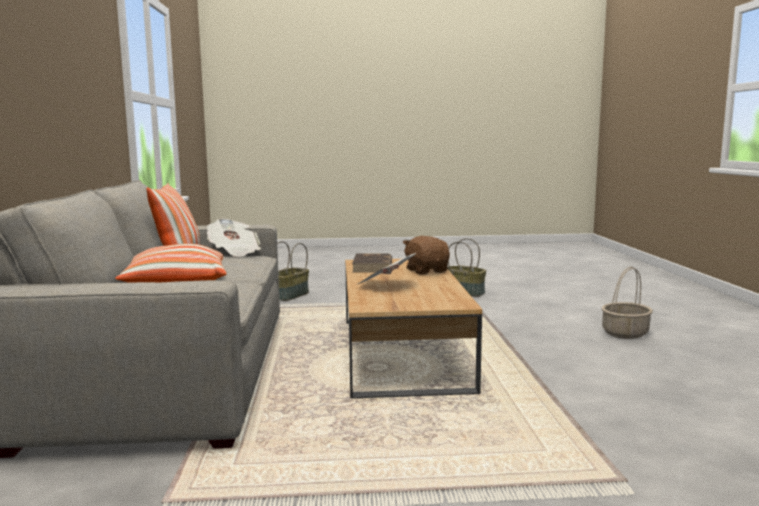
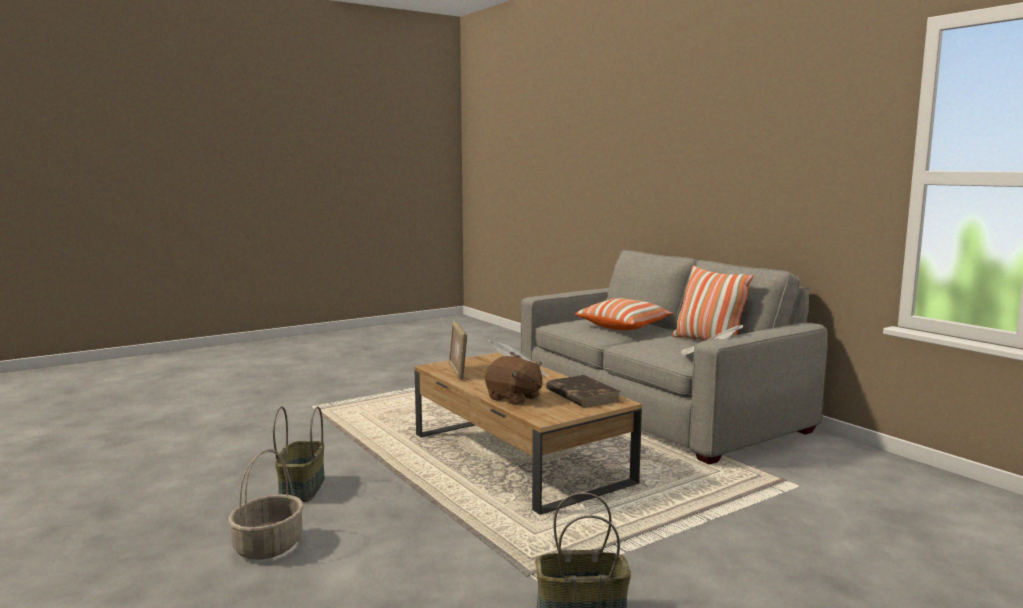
camera: 150 degrees right, 0 degrees up
basket [277,241,309,301] -> basket moved to [273,406,325,502]
none -> picture frame [449,321,467,381]

